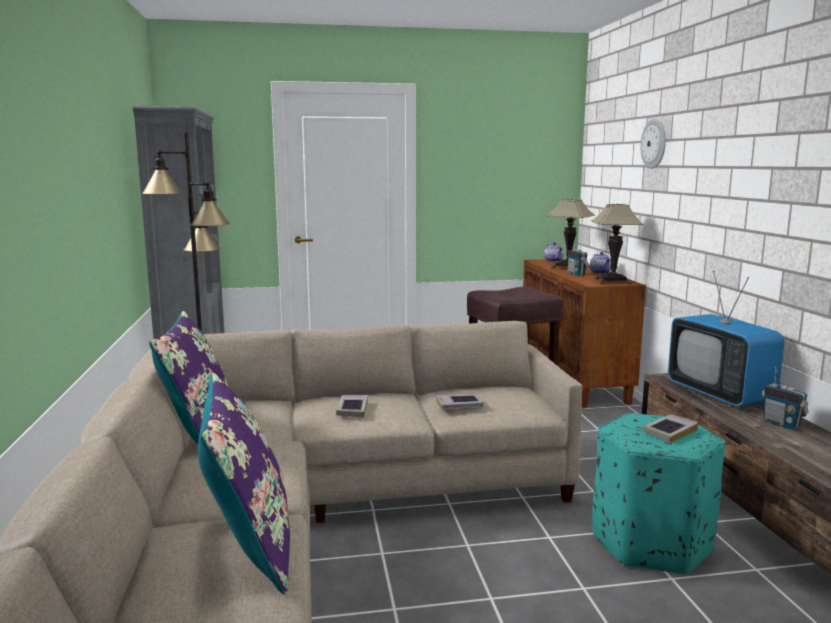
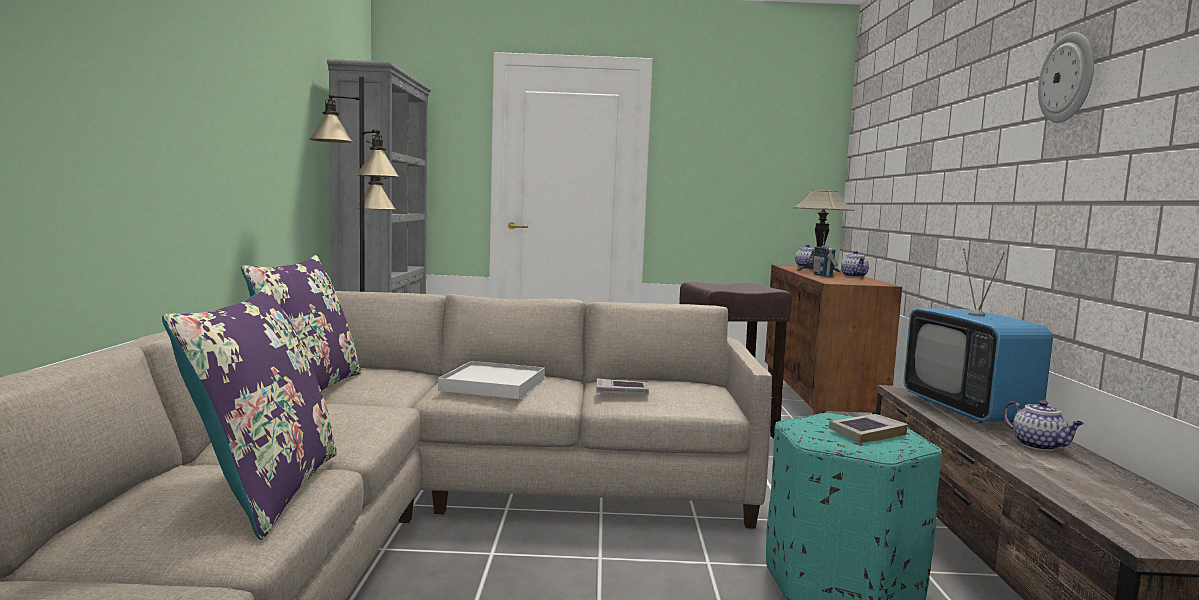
camera: 10 degrees right, 5 degrees down
book [336,395,368,418] -> white tray [438,361,545,399]
table lamp [591,204,644,284] -> none
wall clock [640,119,666,169] -> wall clock moved to [1038,32,1094,123]
radio [762,365,809,430] -> teapot [1003,400,1084,451]

